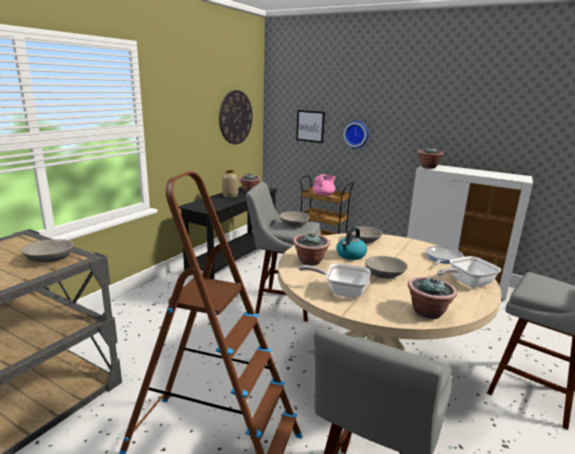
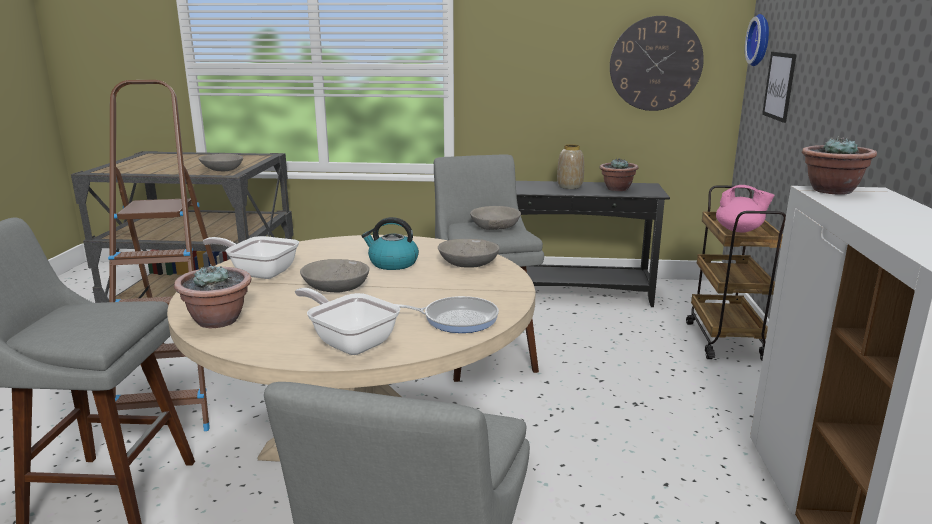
camera: 65 degrees right, 0 degrees up
potted plant [293,232,330,266] -> none
frying pan [298,263,371,298] -> frying pan turned 60 degrees counterclockwise [203,236,299,279]
wall clock [343,121,368,148] -> wall clock moved to [745,14,769,66]

